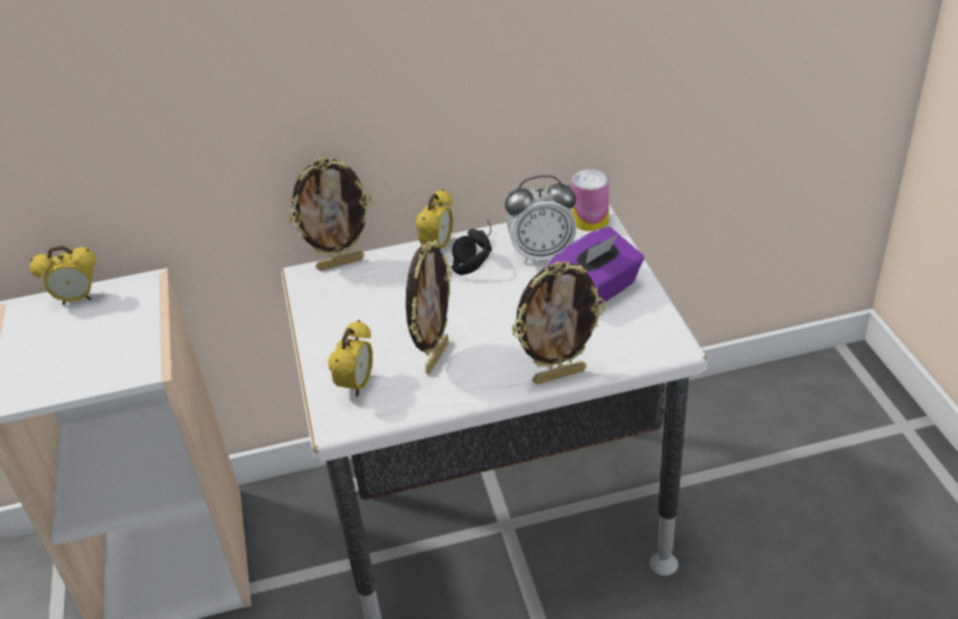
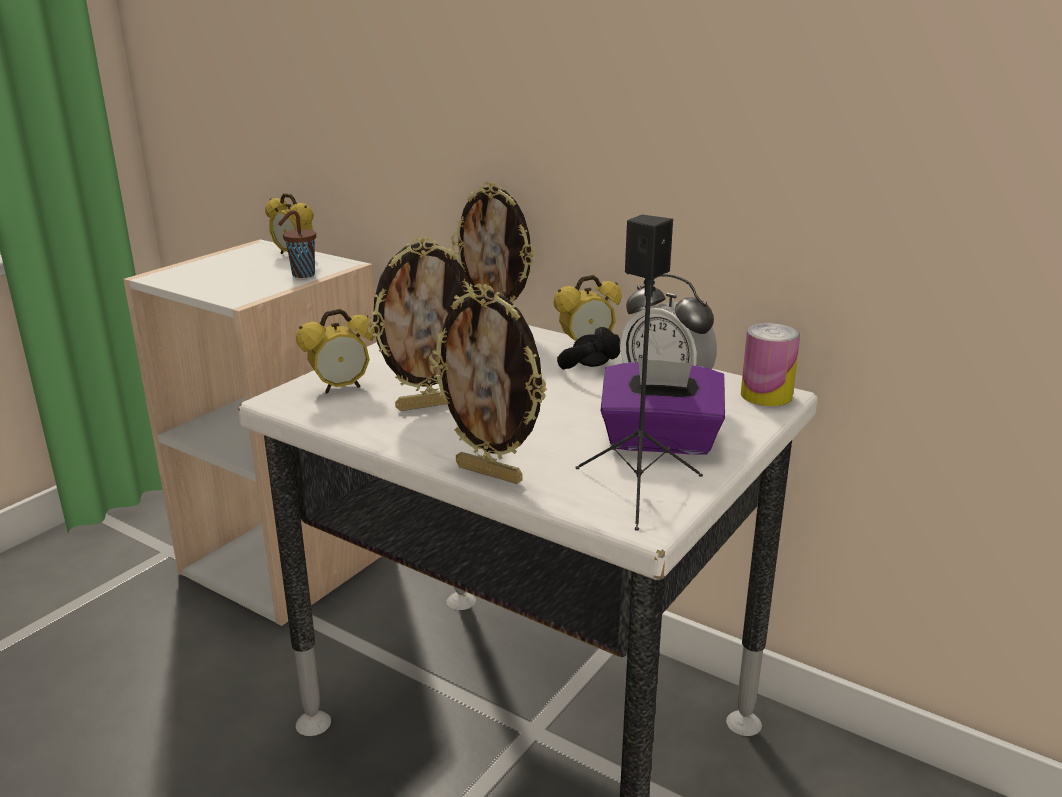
camera: 45 degrees right, 15 degrees down
none -> brown cup [278,210,316,278]
none -> black speaker [575,215,703,531]

